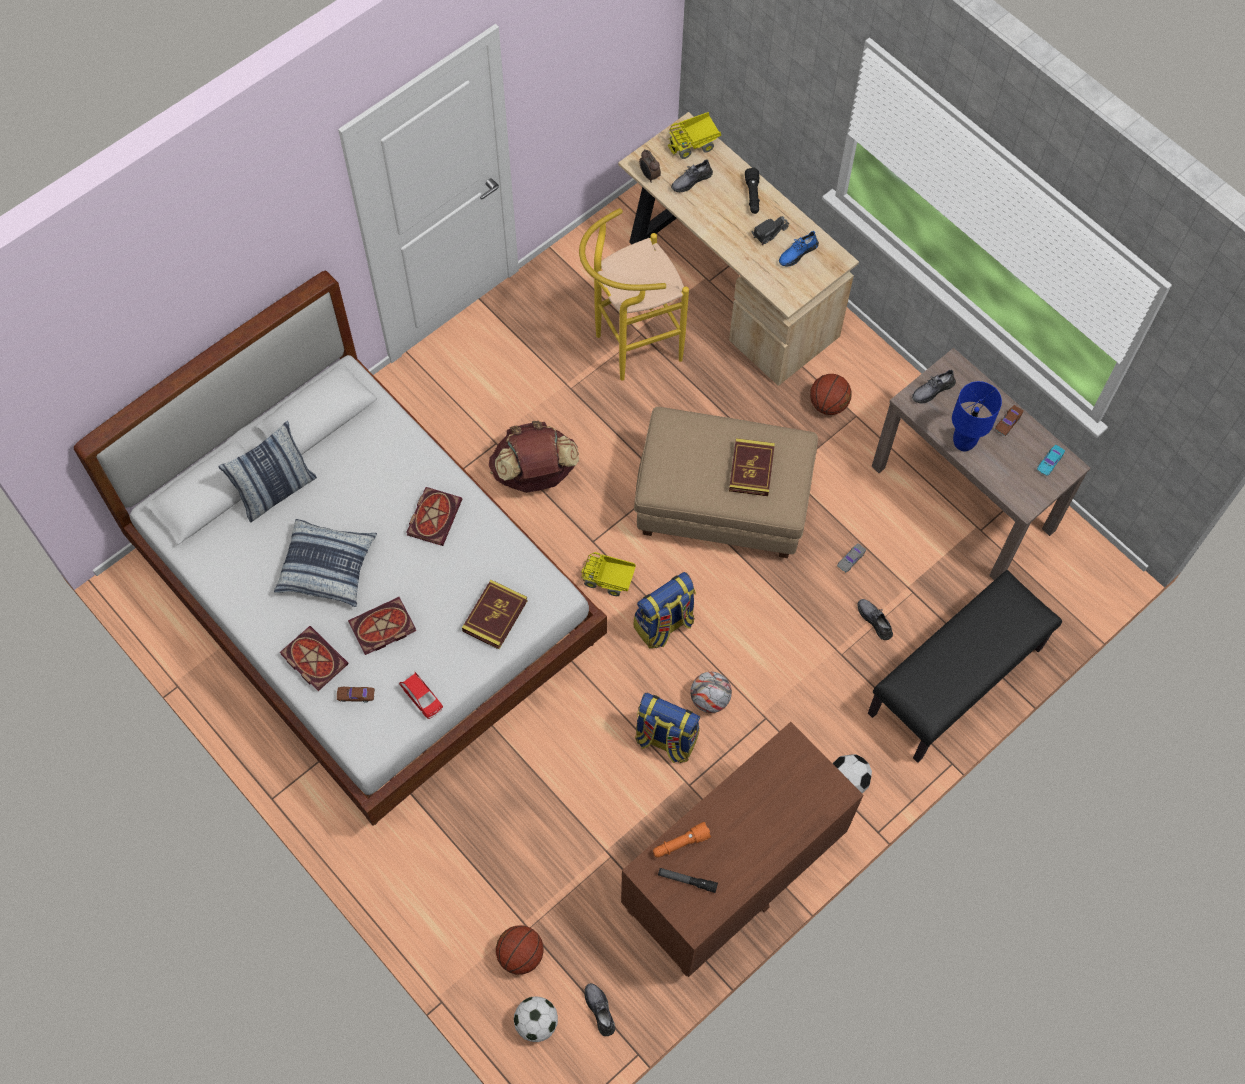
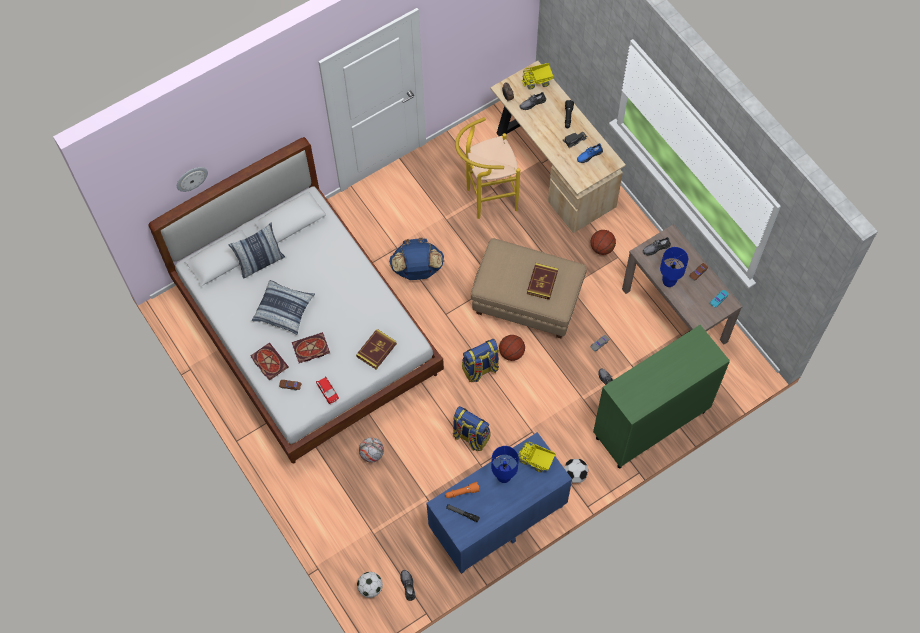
camera: 10 degrees right, 0 degrees up
book [406,487,462,546] -> none
brown backpack [489,421,579,493] -> blue backpack [389,238,444,280]
basketball [496,926,544,974] -> basketball moved to [499,335,525,361]
toy truck [581,552,636,596] -> toy truck moved to [519,441,555,473]
brown dresser [621,722,863,977] -> blue dresser [426,432,572,574]
football [690,672,732,713] -> football moved to [359,438,384,463]
black bench [868,570,1062,763] -> green cabinet [593,325,730,468]
none -> wall clock [177,167,208,192]
none -> blue table lamp [491,446,519,483]

